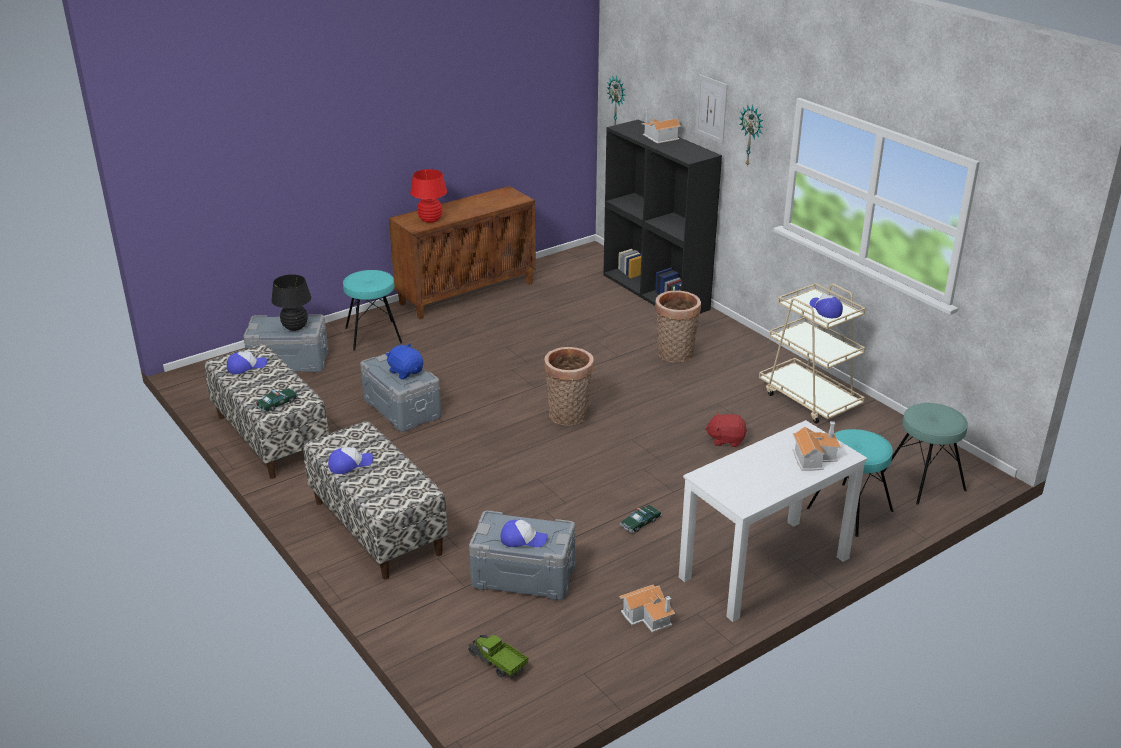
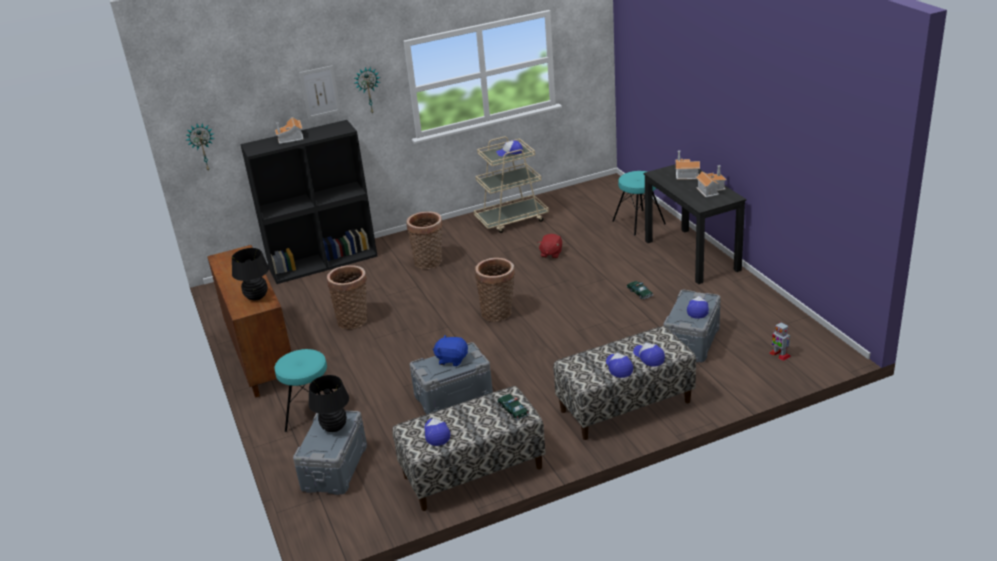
camera: 75 degrees left, 0 degrees up
blue plush toy [385,344,423,379] -> blue plush toy turned 45 degrees clockwise [433,335,468,366]
red table lamp [410,169,447,223] -> black table lamp [232,248,269,300]
toy truck [468,635,528,678] -> toy robot [770,323,791,361]
toy house [619,585,675,633] -> toy house moved to [695,165,727,197]
white desk [679,420,867,622] -> black desk [643,164,746,284]
turquoise stool [883,403,968,505] -> none
none -> basket [327,265,367,330]
none -> cap [633,343,665,367]

